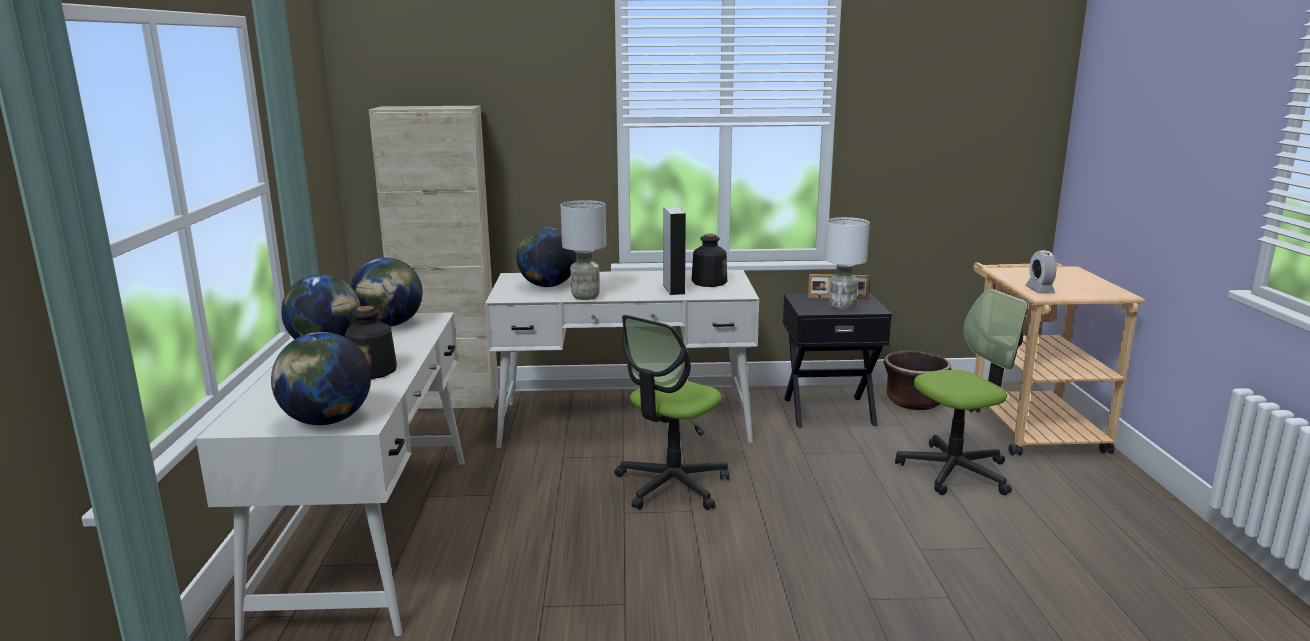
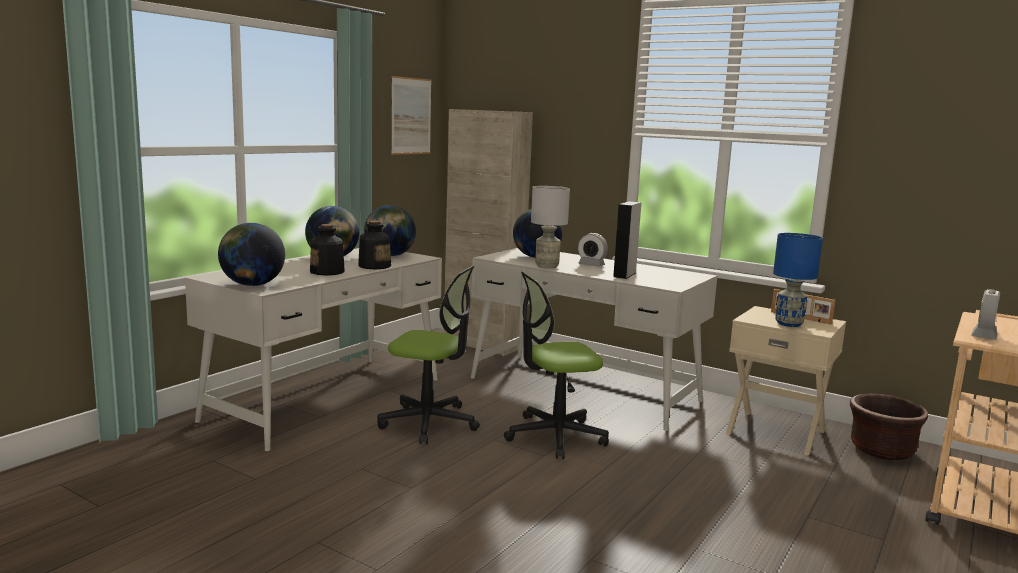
camera: 35 degrees right, 5 degrees down
bottle [691,234,727,287] -> bottle moved to [358,221,391,270]
black nightstand [783,292,892,428] -> beige nightstand [726,306,846,456]
white table lamp [825,217,870,311] -> blue table lamp [773,233,823,327]
office chair [895,289,1028,495] -> office chair moved to [377,265,480,444]
none -> picture [391,76,432,155]
none -> alarm clock [578,233,608,267]

